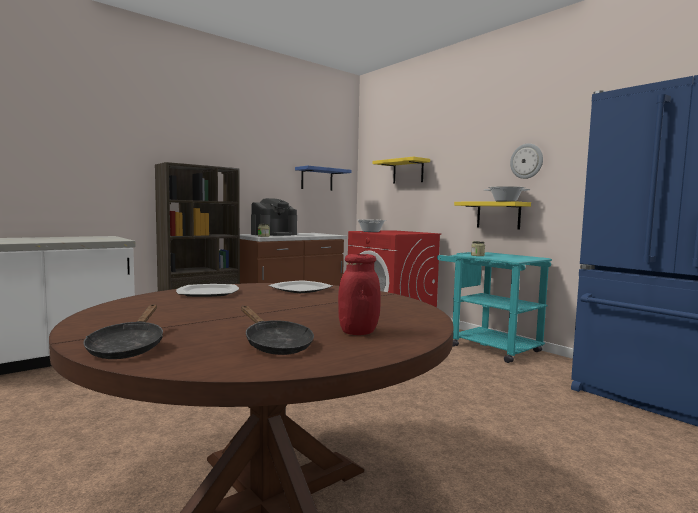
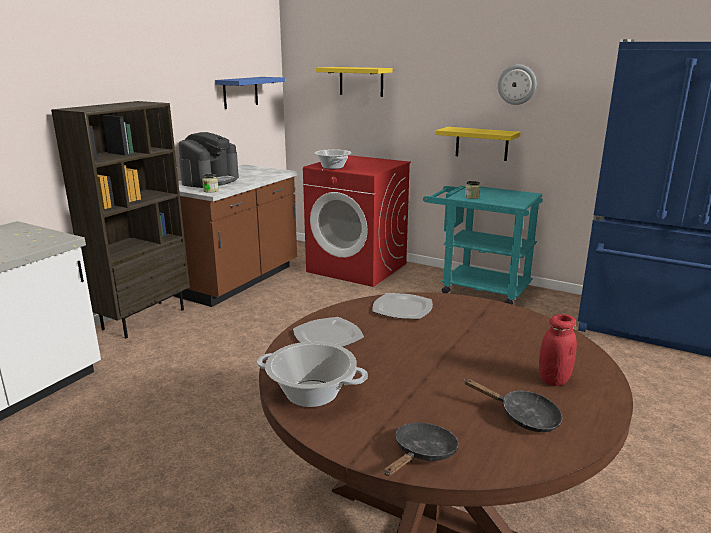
camera: 20 degrees left, 15 degrees up
black frying pan [83,304,163,359] -> black frying pan turned 120 degrees counterclockwise [384,422,459,476]
cooking pot [484,186,530,202] -> cooking pot moved to [257,341,368,407]

